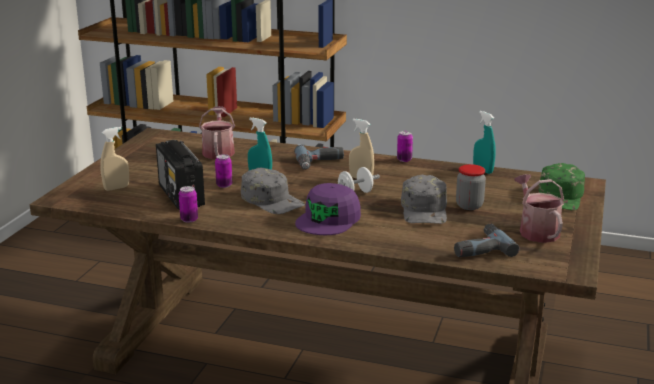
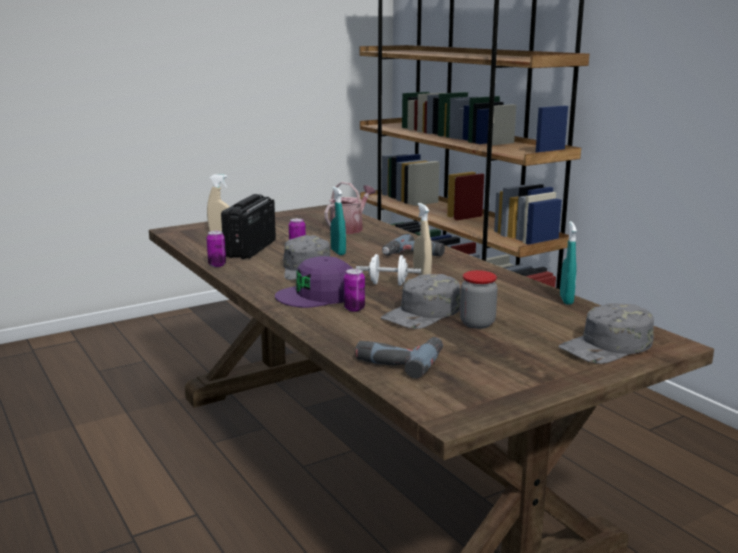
camera: 40 degrees right, 5 degrees down
can [397,131,413,162] -> can moved to [344,269,365,312]
watering can [514,174,564,243] -> none
green cap [538,163,585,210] -> grey cap [558,303,654,364]

